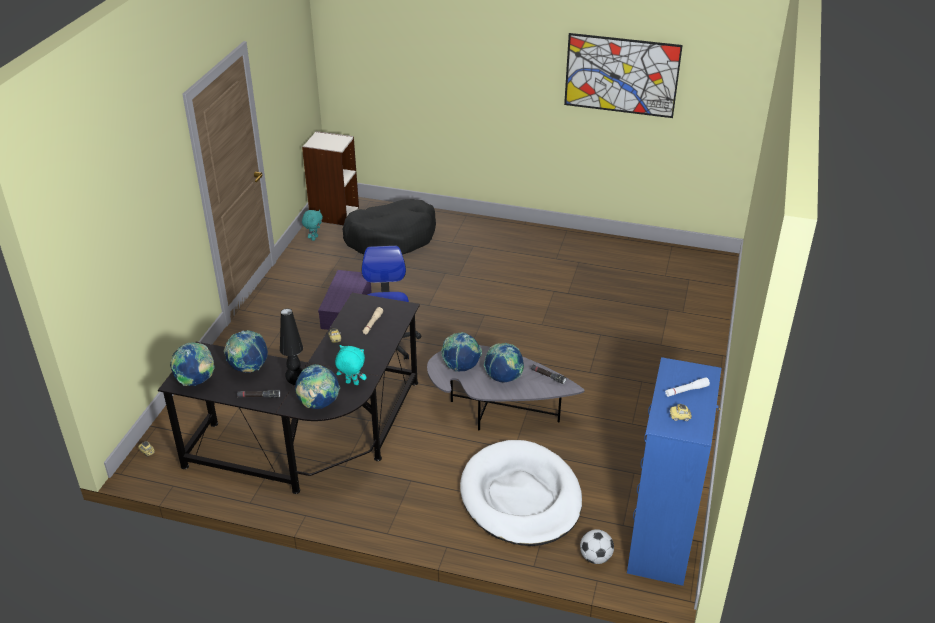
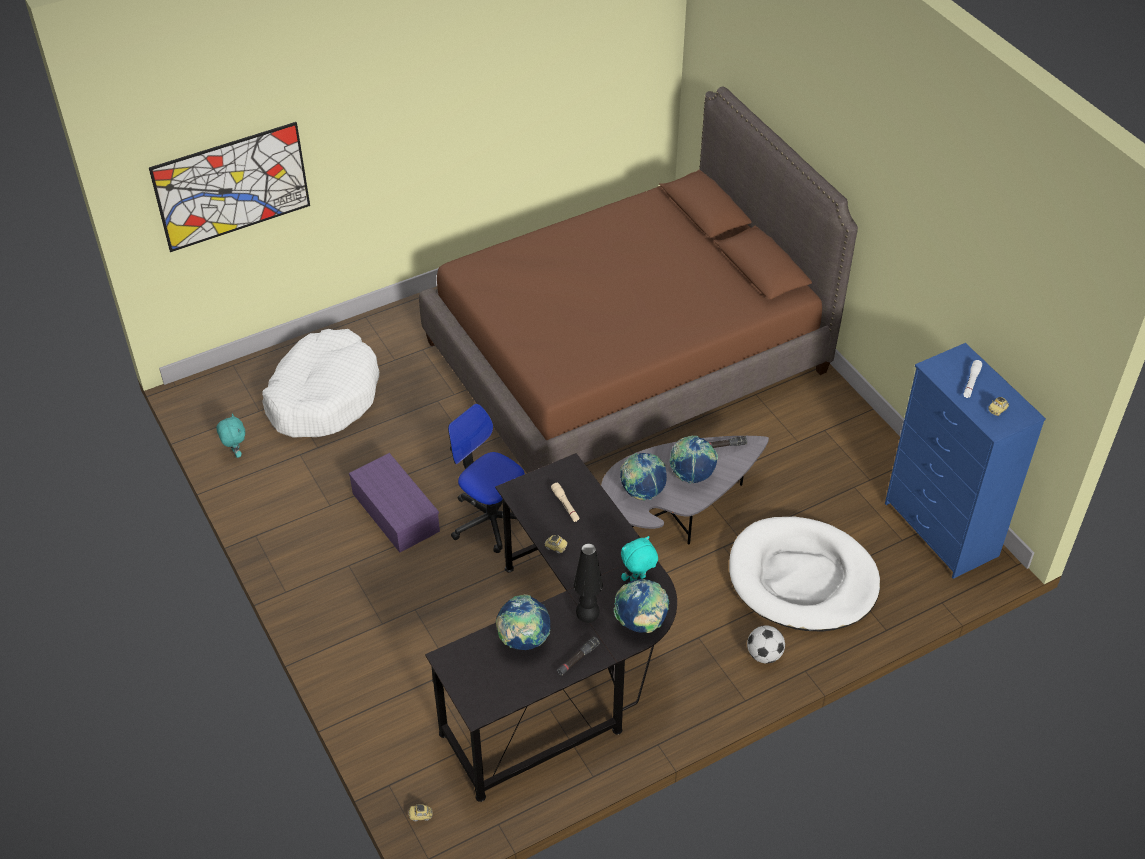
camera: 45 degrees left, 10 degrees up
globe [170,342,215,386] -> none
bookcase [302,131,359,225] -> none
black dog bed [342,199,436,255] -> white dog bed [262,329,379,438]
picture [564,33,683,118] -> picture moved to [149,122,310,252]
football [580,529,614,564] -> football moved to [747,625,785,663]
none -> brown bed [419,86,858,473]

